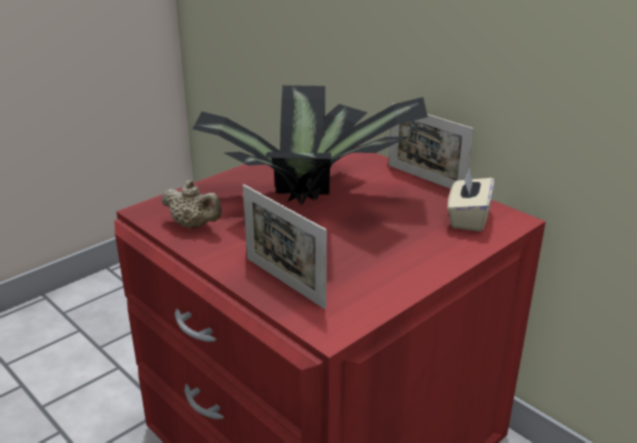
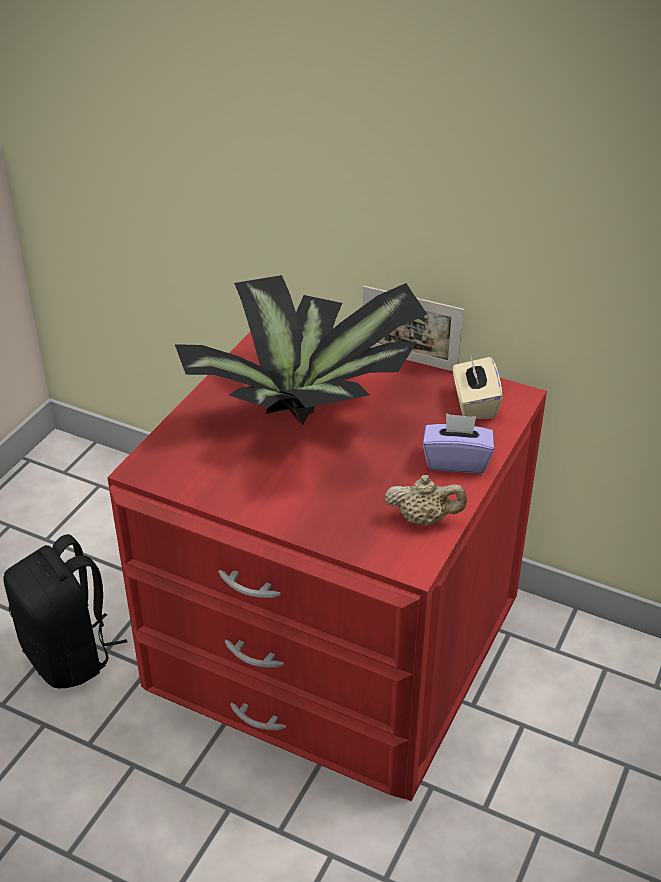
camera: 20 degrees left, 10 degrees up
beige teapot [161,180,222,229] -> beige teapot moved to [385,475,467,526]
picture frame [243,184,327,309] -> none
none -> black backpack [3,534,127,688]
none -> purple tissue box [423,413,494,473]

